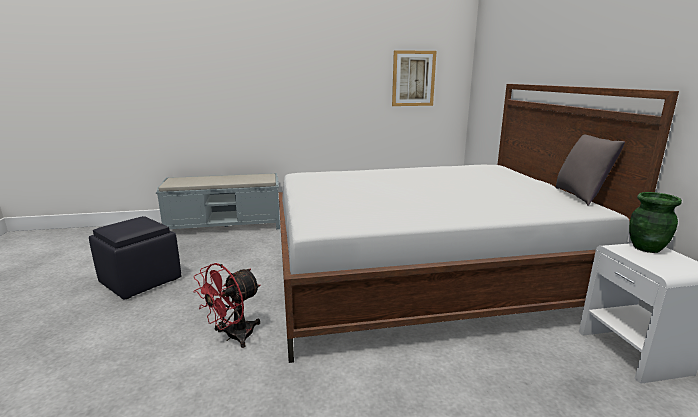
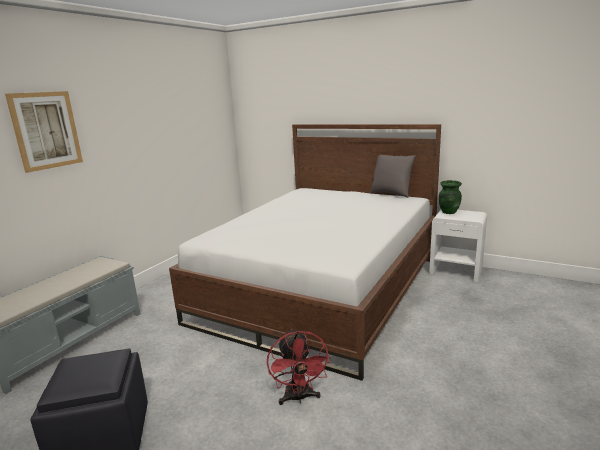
camera: 50 degrees left, 0 degrees up
picture [392,50,436,106] -> picture moved to [5,91,83,173]

